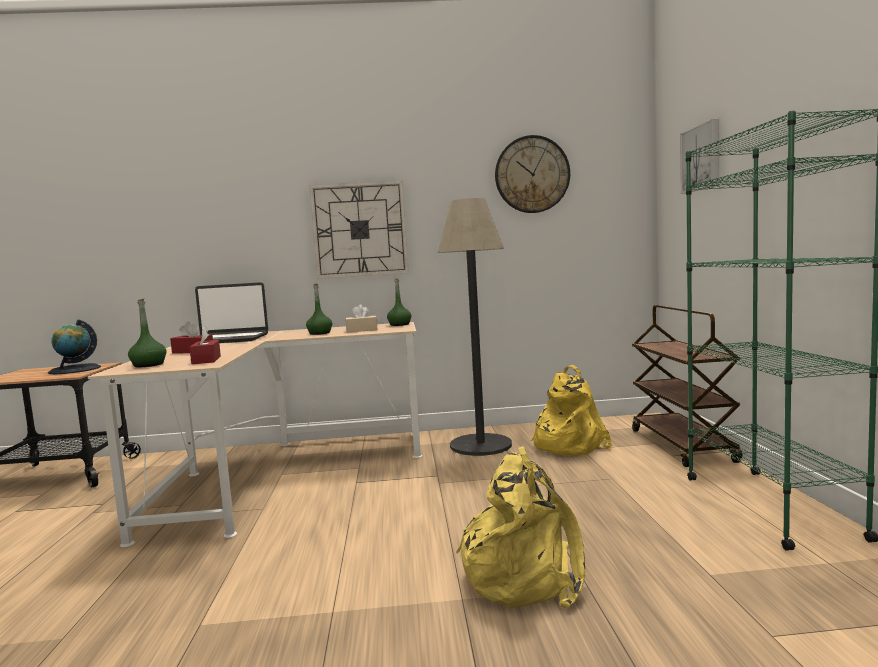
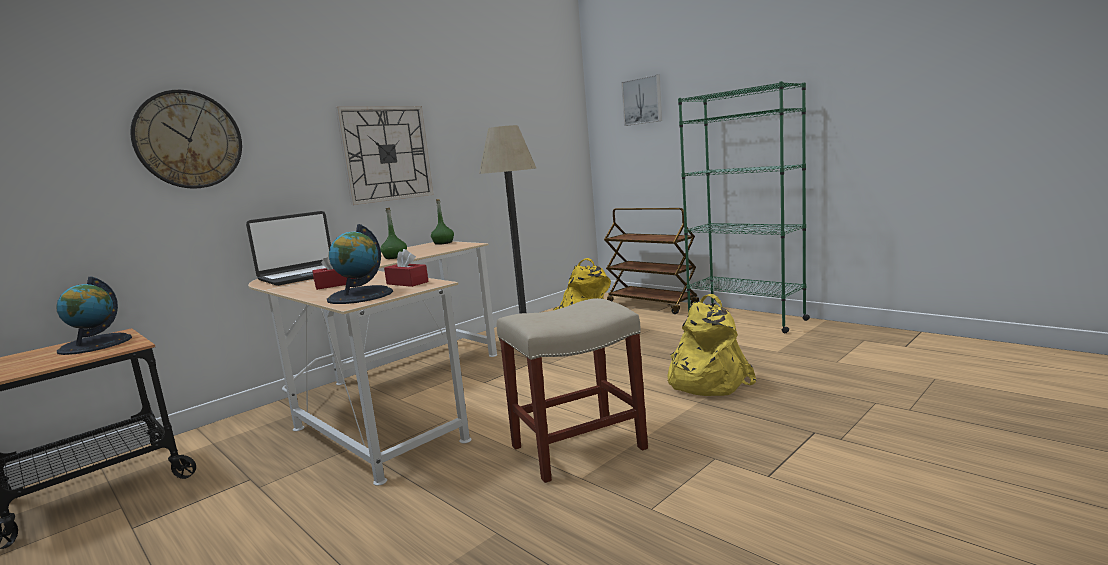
camera: 40 degrees left, 5 degrees up
green bottle [128,299,166,367] -> globe [327,224,393,304]
beige tissue box [346,305,378,332] -> none
wall clock [495,135,570,213] -> wall clock moved to [130,90,242,189]
none -> beige stool [497,298,648,483]

